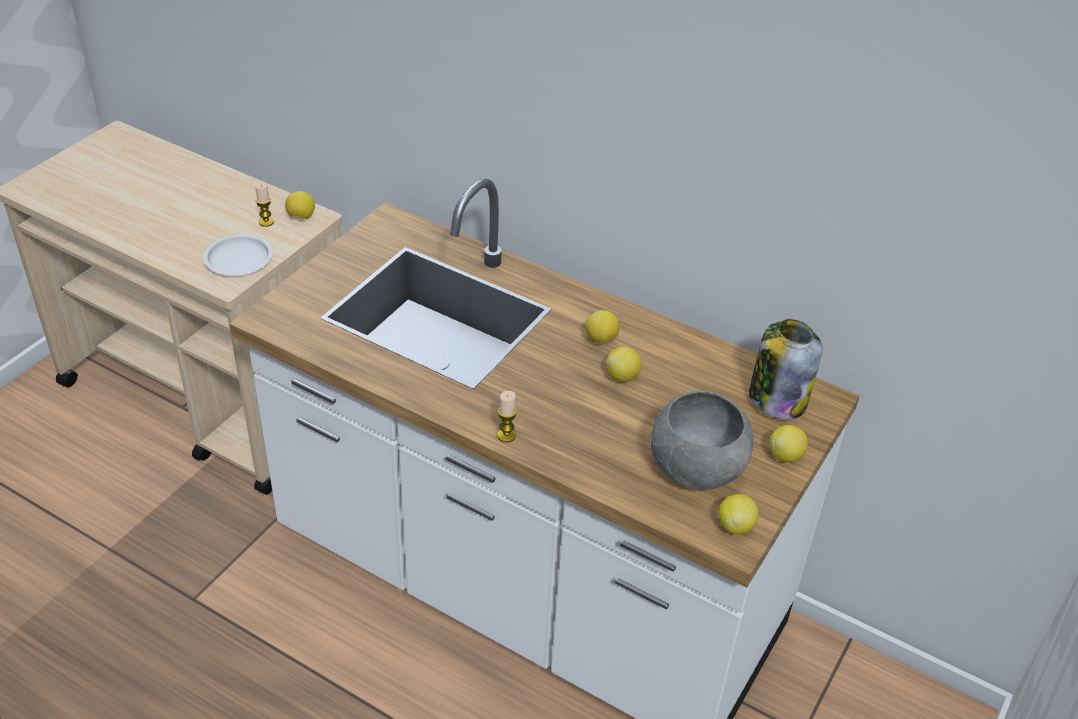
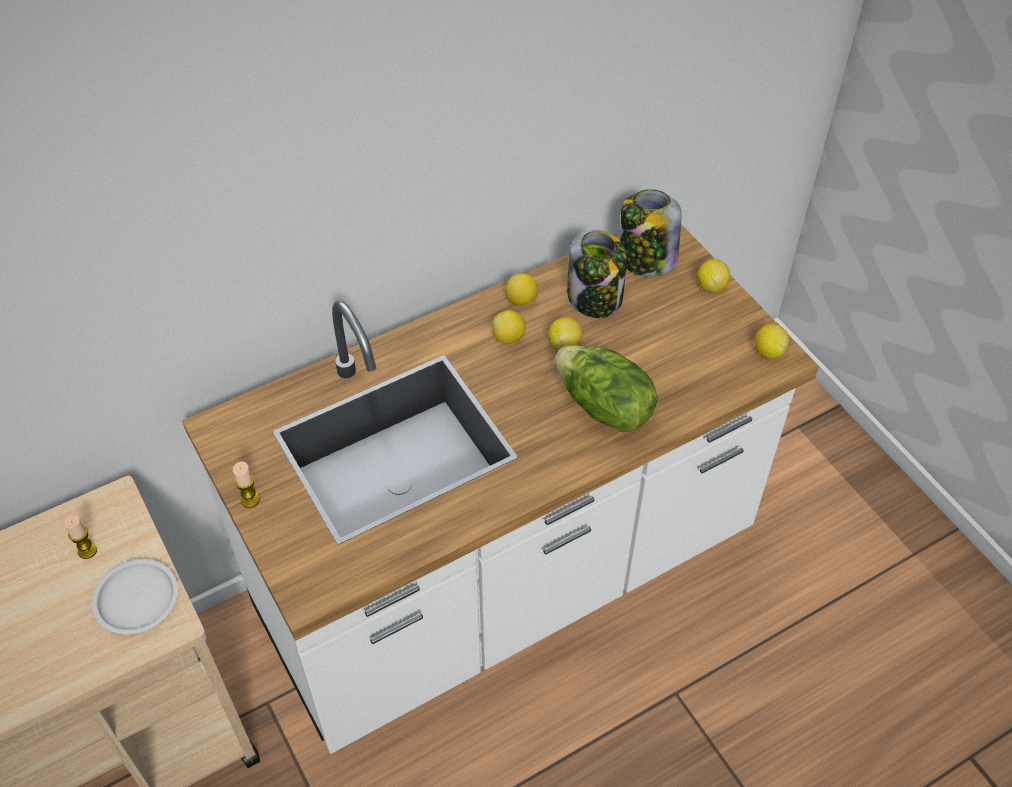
camera: 60 degrees left, 10 degrees up
lemon [285,191,315,219] -> lemon moved to [505,274,538,306]
candle [497,391,517,443] -> candle moved to [233,462,260,508]
grey bowl [651,391,753,489] -> none
none -> lettuce [555,345,658,432]
none -> jar [567,230,627,318]

